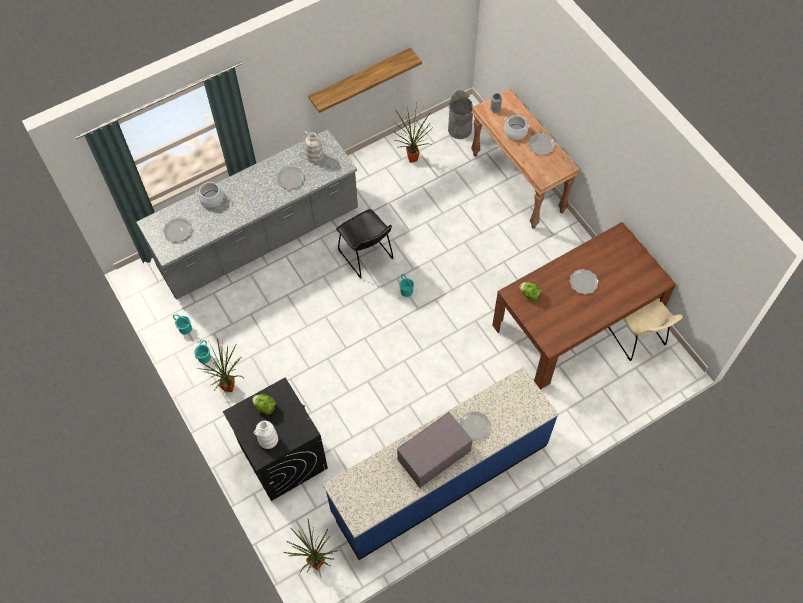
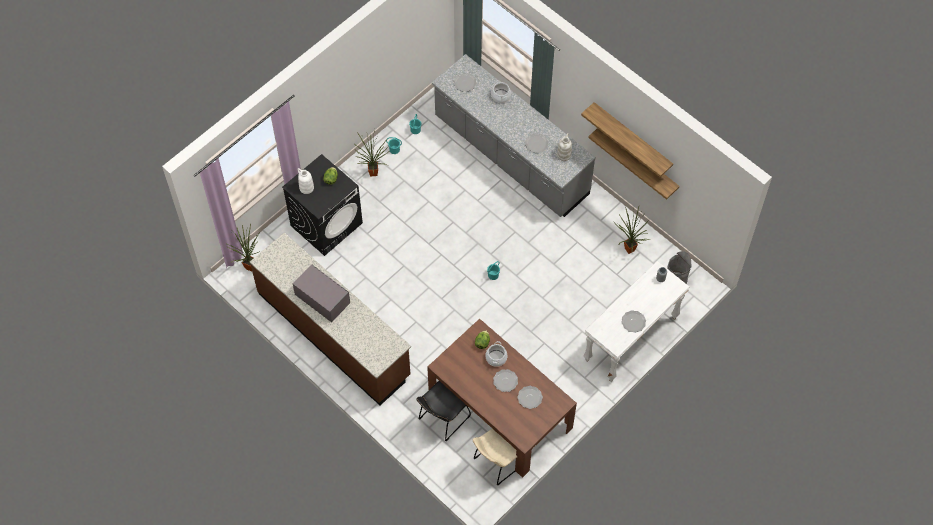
camera: 75 degrees right, 0 degrees up
blue counter [322,367,559,560] -> brown counter [250,233,411,405]
black chair [336,209,393,278] -> black chair moved to [417,381,471,441]
plate [459,412,491,441] -> plate moved to [517,386,543,409]
brown console table [471,89,580,229] -> white console table [584,261,689,382]
cooking pot [504,115,530,140] -> cooking pot moved to [485,341,507,367]
none -> shelf [581,102,673,177]

